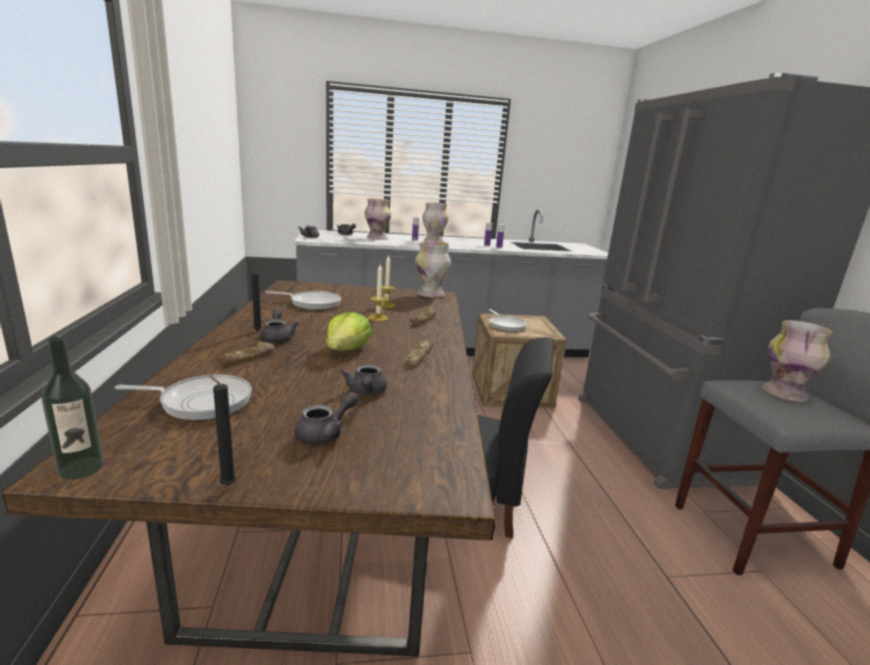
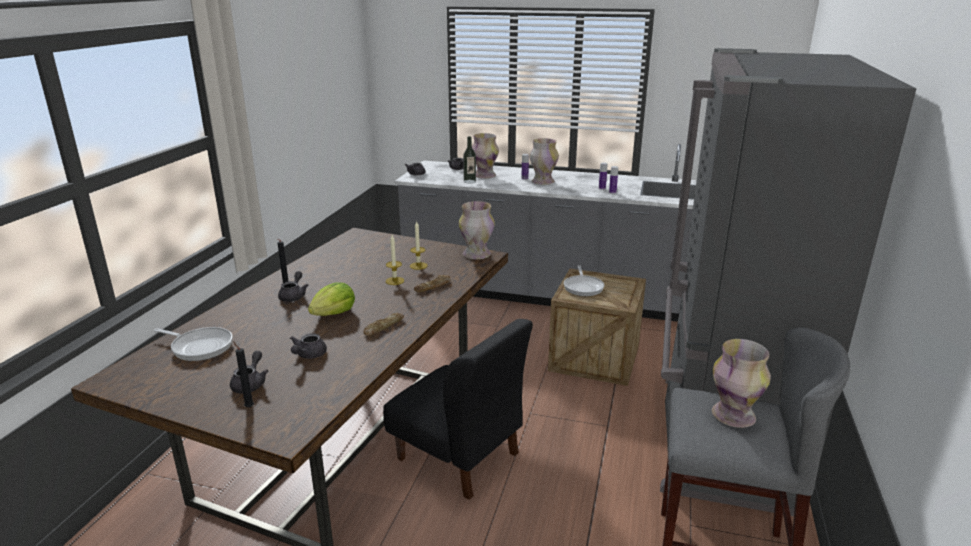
camera: 25 degrees right, 5 degrees up
bottle [42,336,104,480] -> bottle moved to [463,136,476,183]
black candle [206,373,236,486] -> black candle moved to [233,341,254,408]
bread [217,341,275,365] -> none
frying pan [266,291,341,310] -> none
grey teapot [295,392,358,445] -> grey teapot turned 60 degrees counterclockwise [230,351,268,394]

